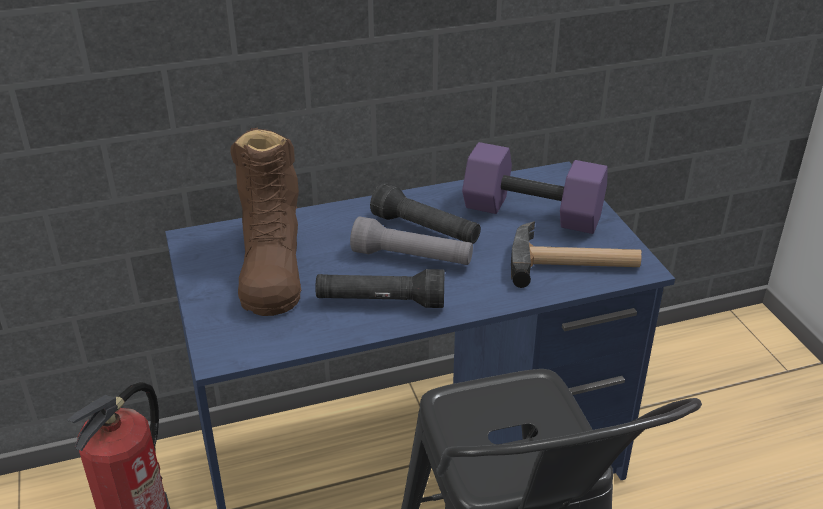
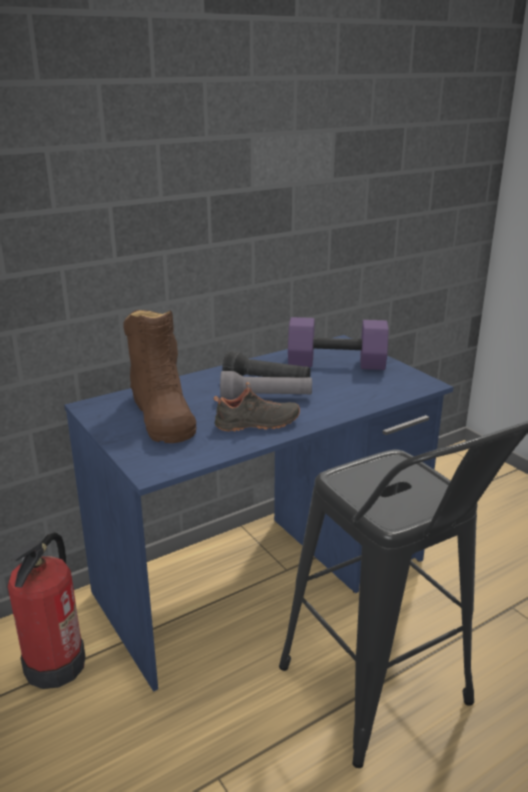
camera: 15 degrees left, 10 degrees down
black flashlight [315,269,444,308] -> black shoe [213,382,300,432]
hammer [511,221,642,288] -> none

